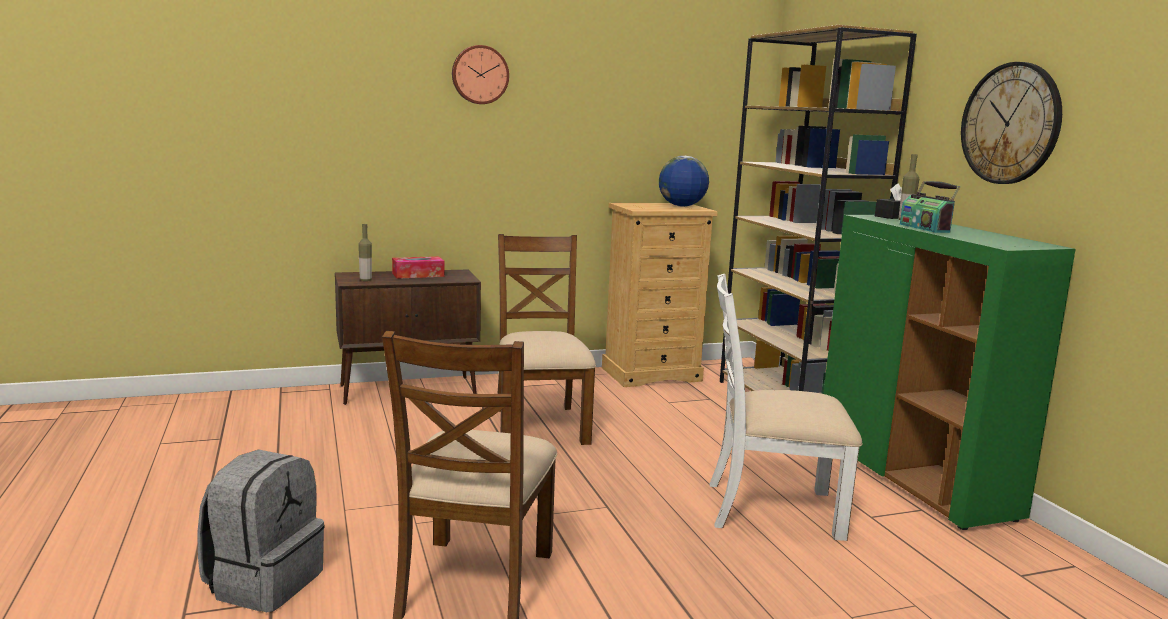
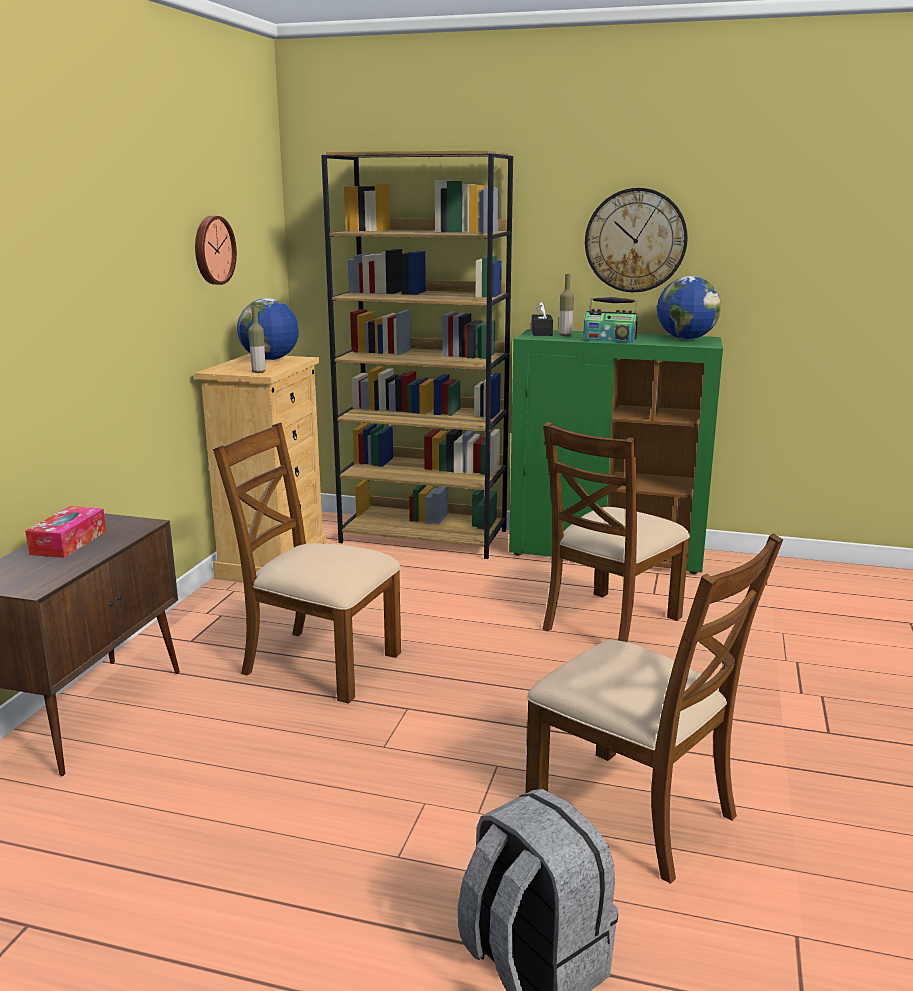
camera: 55 degrees left, 5 degrees up
bottle [358,224,372,281] -> bottle moved to [248,306,266,373]
wall clock [452,45,509,104] -> wall clock moved to [195,216,237,285]
white chair [710,274,862,541] -> brown chair [542,422,690,642]
none -> globe [657,276,721,340]

